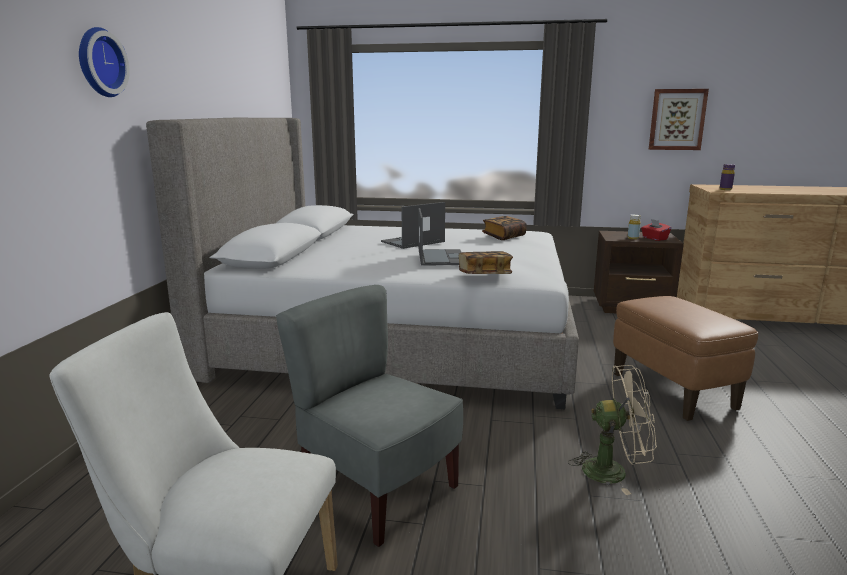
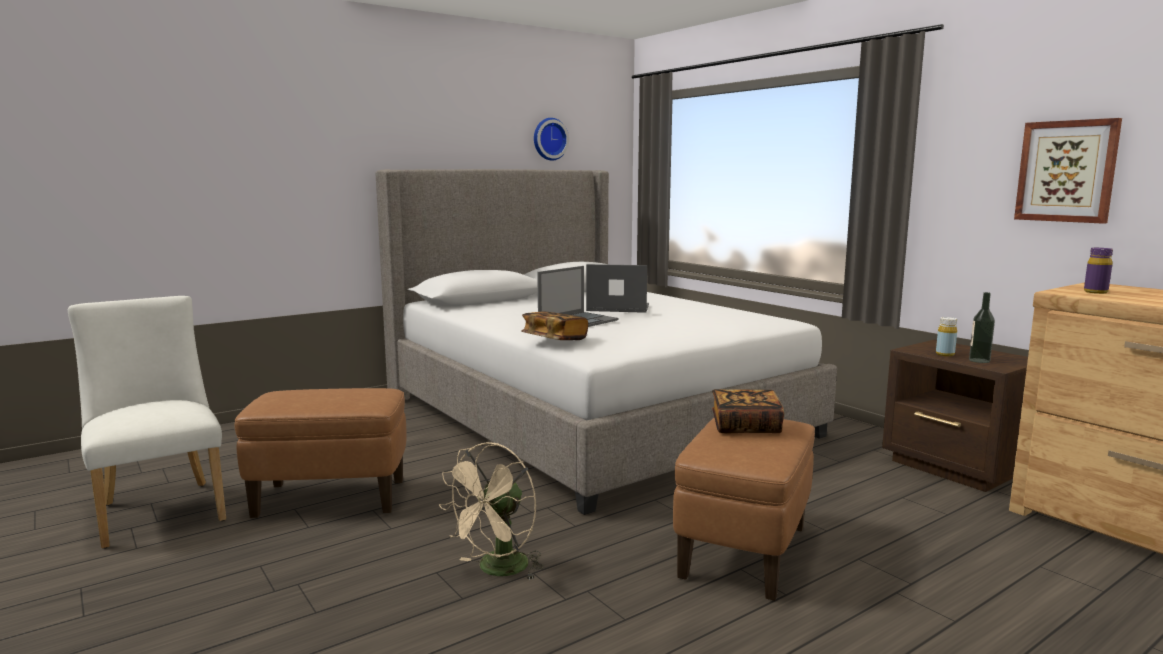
camera: 45 degrees right, 5 degrees down
wall clock [79,27,130,97] -> wall clock moved to [534,118,569,161]
grey chair [276,285,463,547] -> brown ottoman [234,388,406,518]
book [482,216,527,240] -> book moved to [712,389,784,433]
beige fan [568,365,657,495] -> beige fan turned 75 degrees clockwise [439,442,544,580]
red tissue box [641,219,671,241] -> bottle [969,292,995,363]

